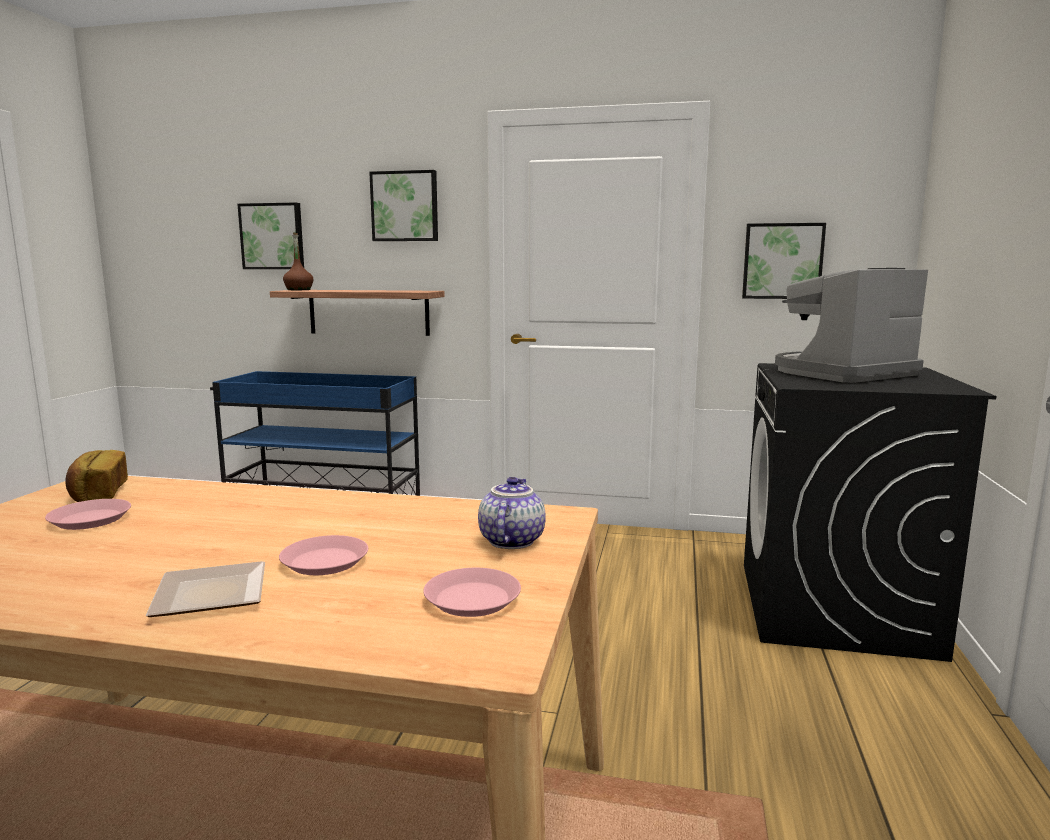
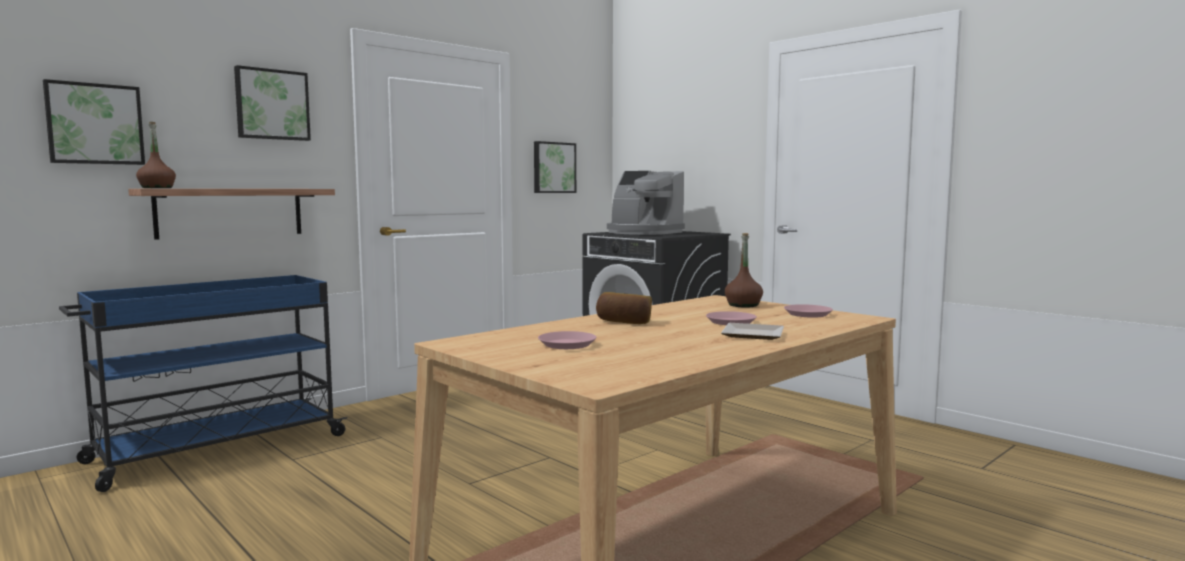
camera: 55 degrees left, 5 degrees down
bread [66,450,128,502] -> bread moved to [596,292,652,324]
teapot [478,477,546,549] -> brown bottle [725,233,763,308]
coffee machine [775,268,928,383] -> coffee machine turned 60 degrees counterclockwise [607,171,685,235]

